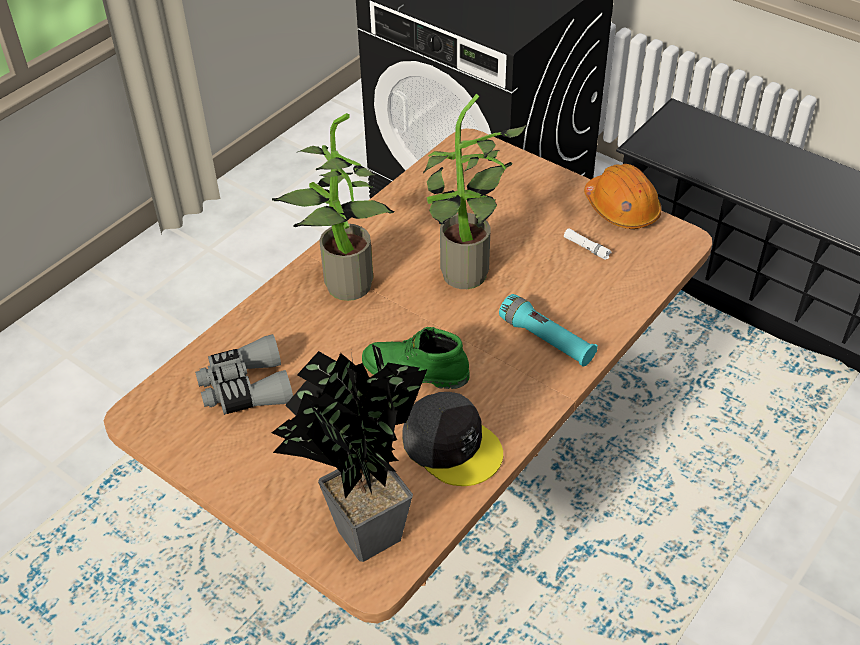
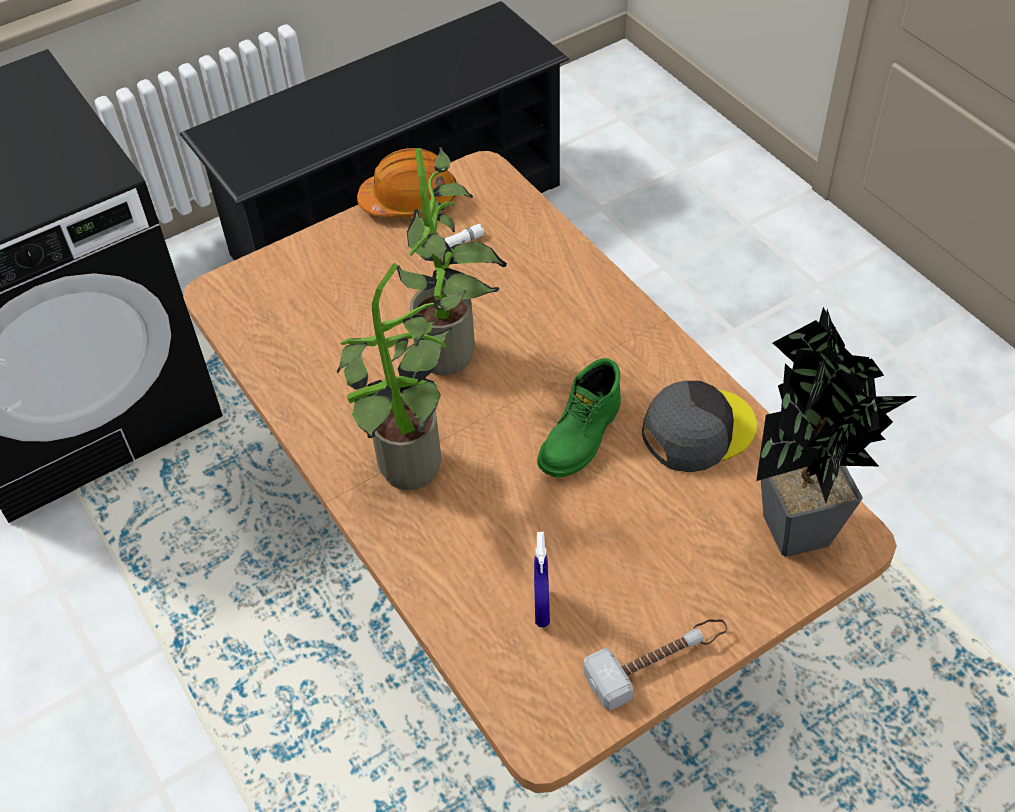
camera: 70 degrees left, 5 degrees up
grey binoculars [195,334,293,415] -> blue spray bottle [534,532,550,627]
turquoise flashlight [499,294,598,367] -> none
none -> hammer [583,619,727,711]

